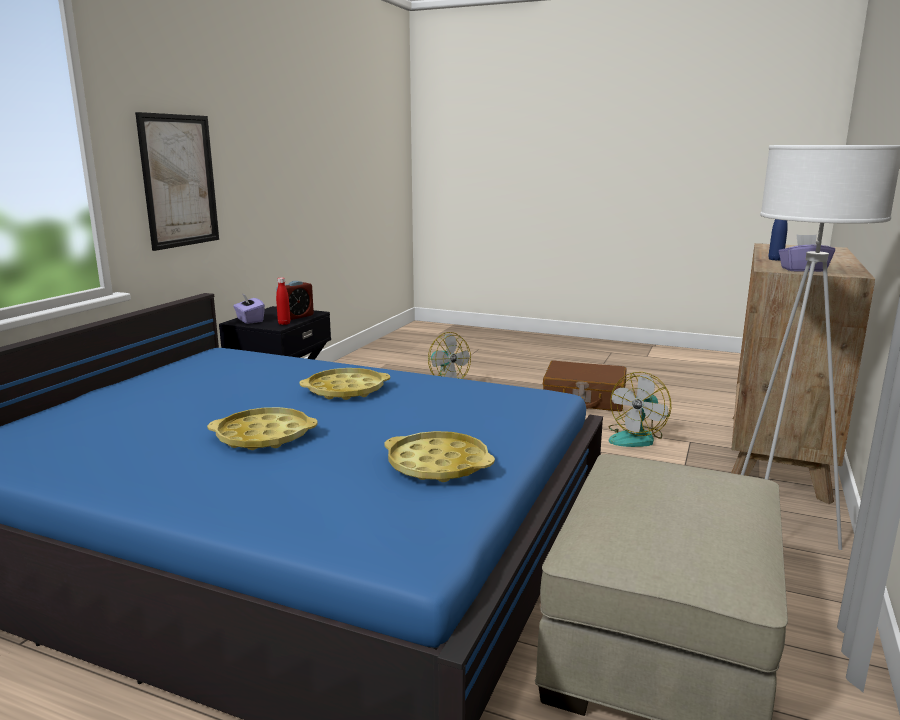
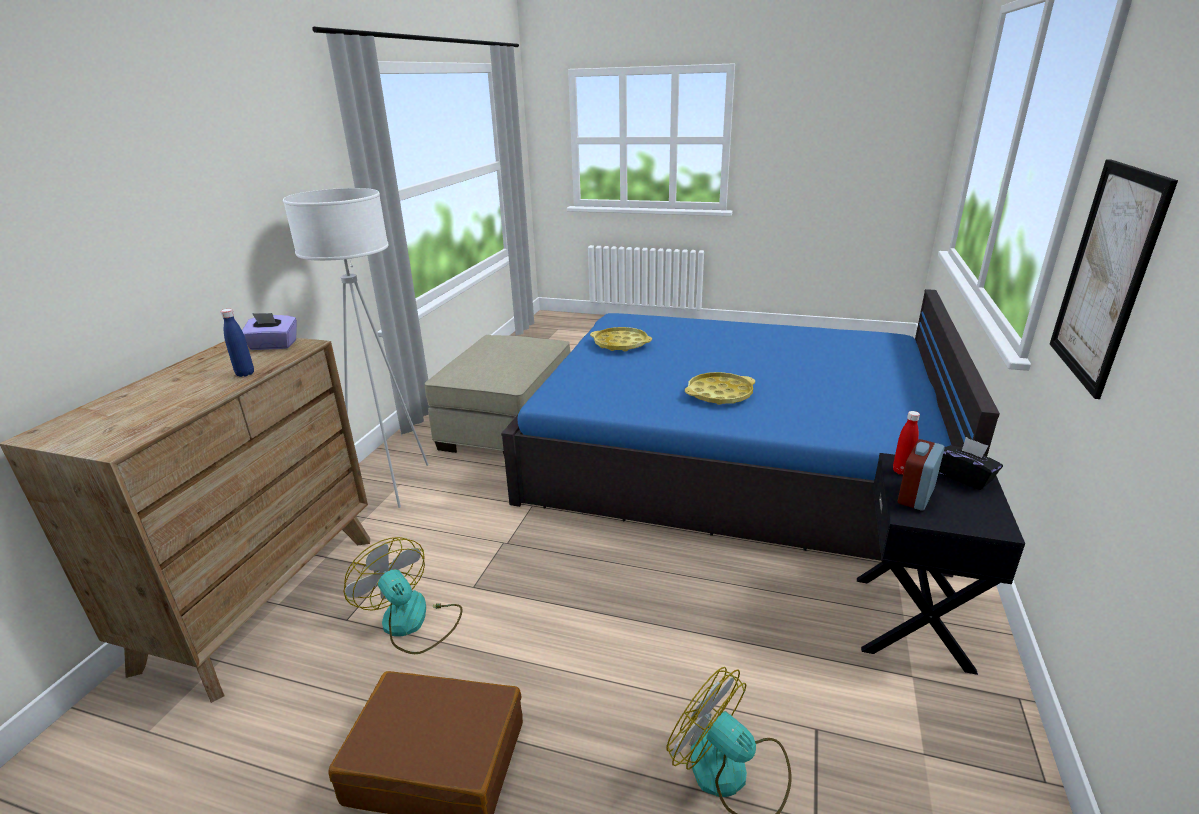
camera: 175 degrees right, 10 degrees up
yellow tray [207,407,317,450] -> none
purple tissue box [233,293,265,324] -> black tissue box [939,437,1003,490]
fan [609,372,671,447] -> fan turned 75 degrees counterclockwise [343,537,463,654]

